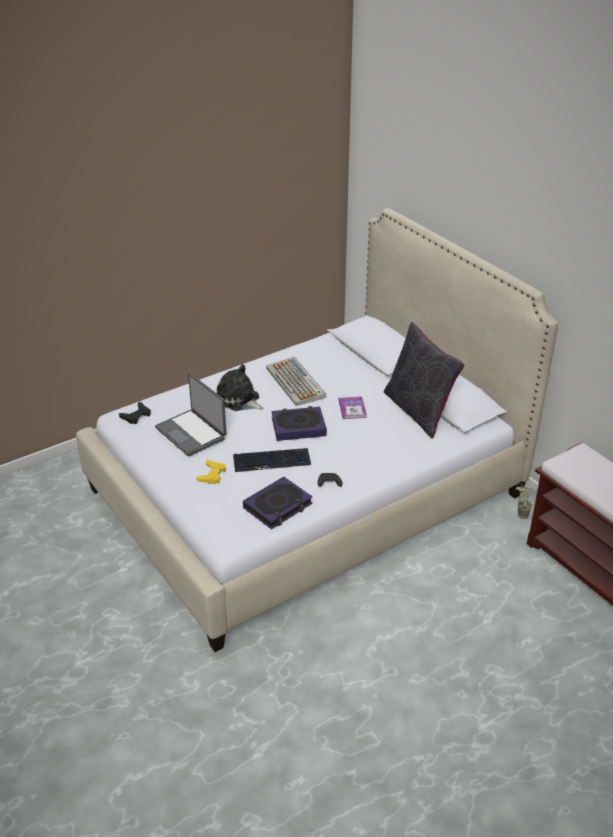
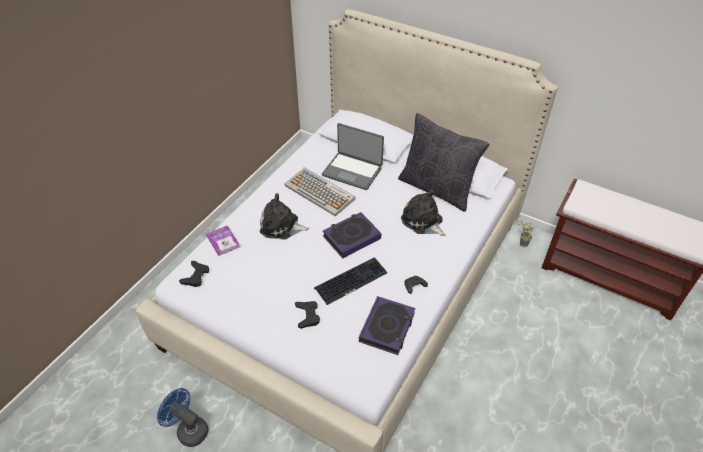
camera: 25 degrees left, 10 degrees up
laptop [155,373,227,456] -> laptop moved to [322,123,384,190]
yellow game controller [196,460,226,484] -> black game controller [295,301,320,329]
book [339,396,367,419] -> book moved to [206,225,240,256]
none -> blue fan [157,388,208,447]
none -> plush toy [401,189,446,236]

